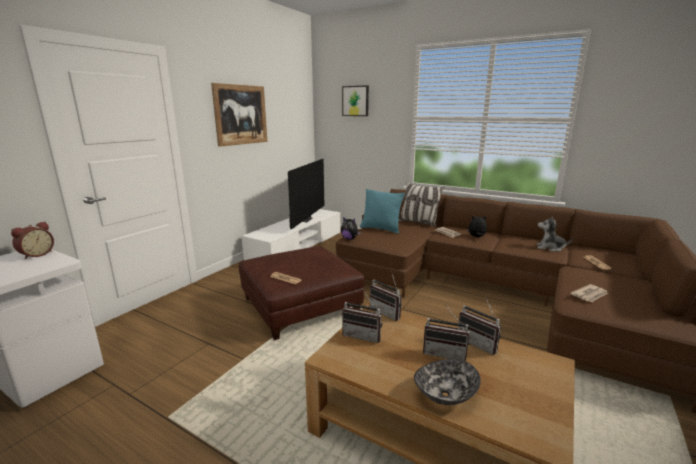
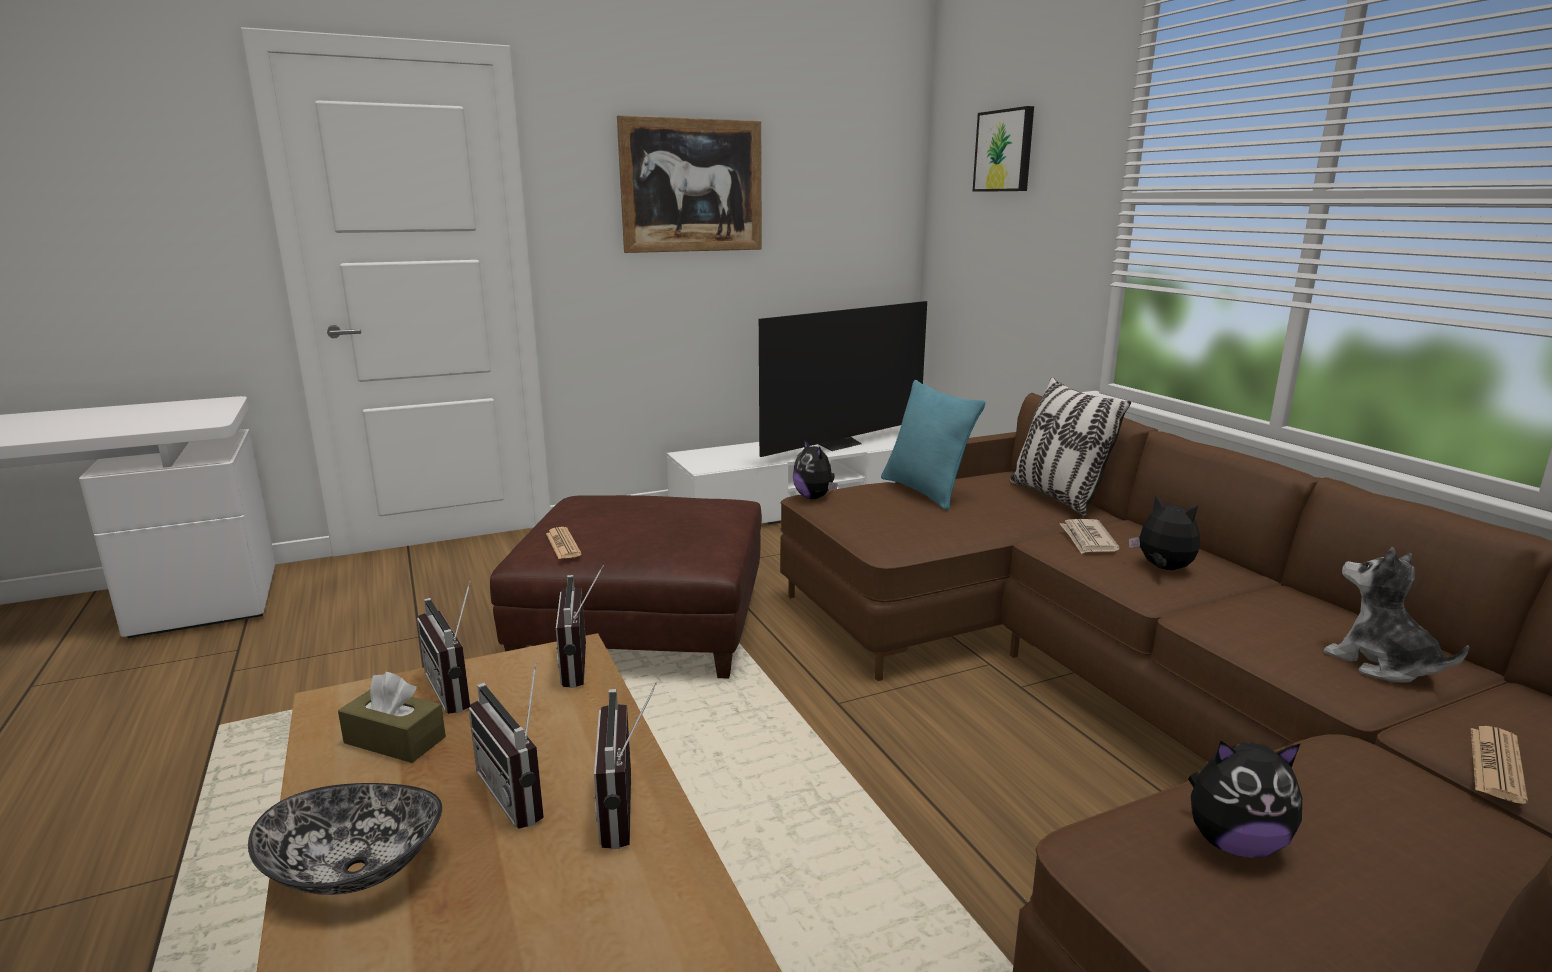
camera: 35 degrees right, 0 degrees up
alarm clock [11,222,54,260] -> none
newspaper [570,284,608,302] -> plush toy [1188,741,1302,858]
none -> brown tissue box [338,672,446,763]

